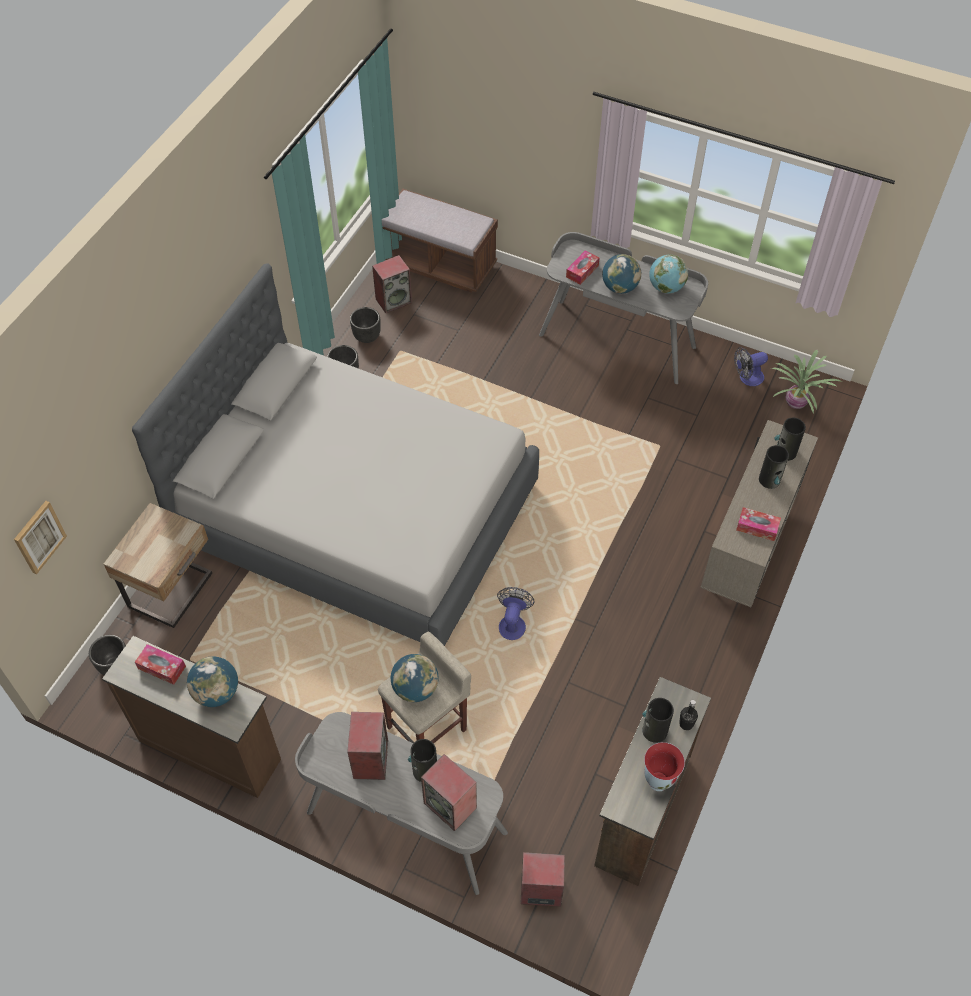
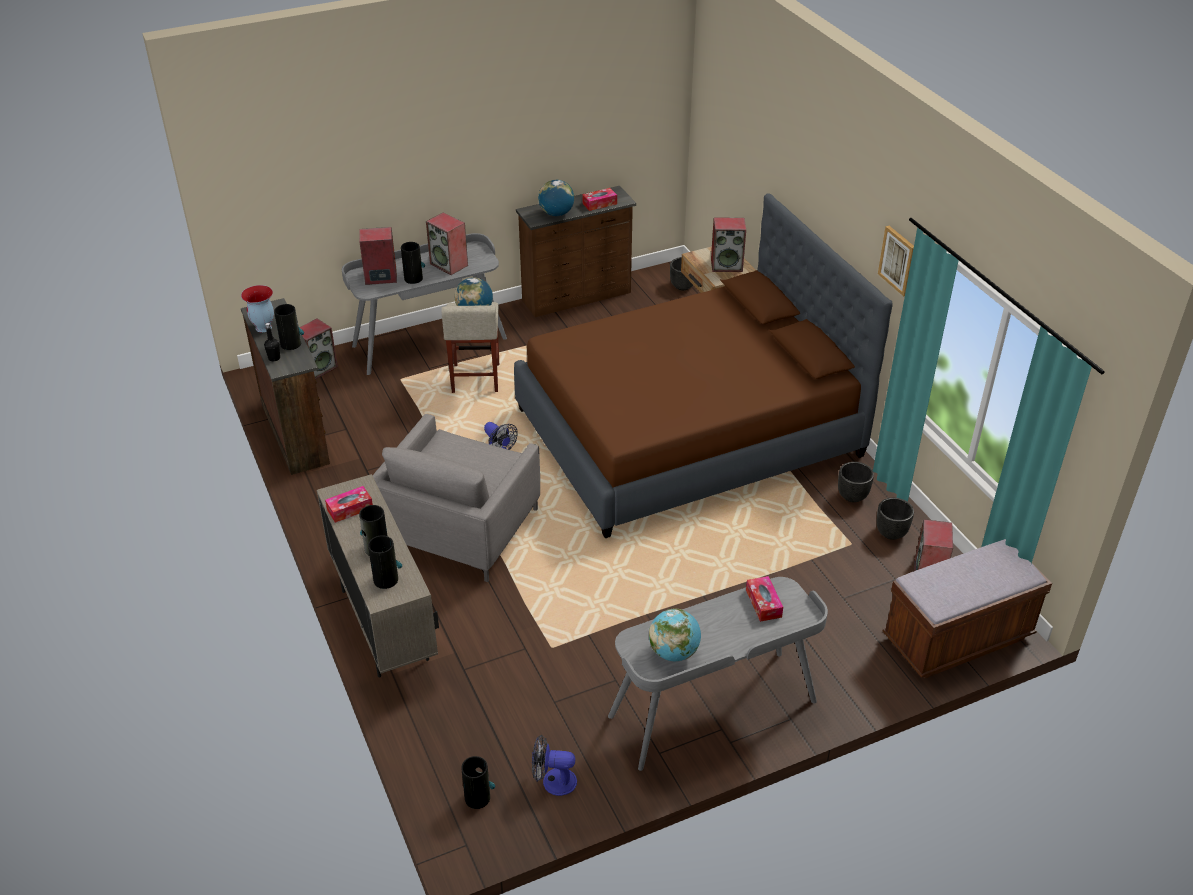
camera: 130 degrees right, 15 degrees down
picture [14,501,67,574] -> picture moved to [878,226,914,296]
grey bed [132,263,539,646] -> brown bed [514,193,893,538]
globe [602,254,641,294] -> none
fan [734,347,768,386] -> fan turned 105 degrees counterclockwise [532,735,577,796]
potted plant [771,349,842,414] -> vase [461,756,495,809]
none -> grey armchair [373,414,540,582]
none -> speaker [711,218,746,272]

